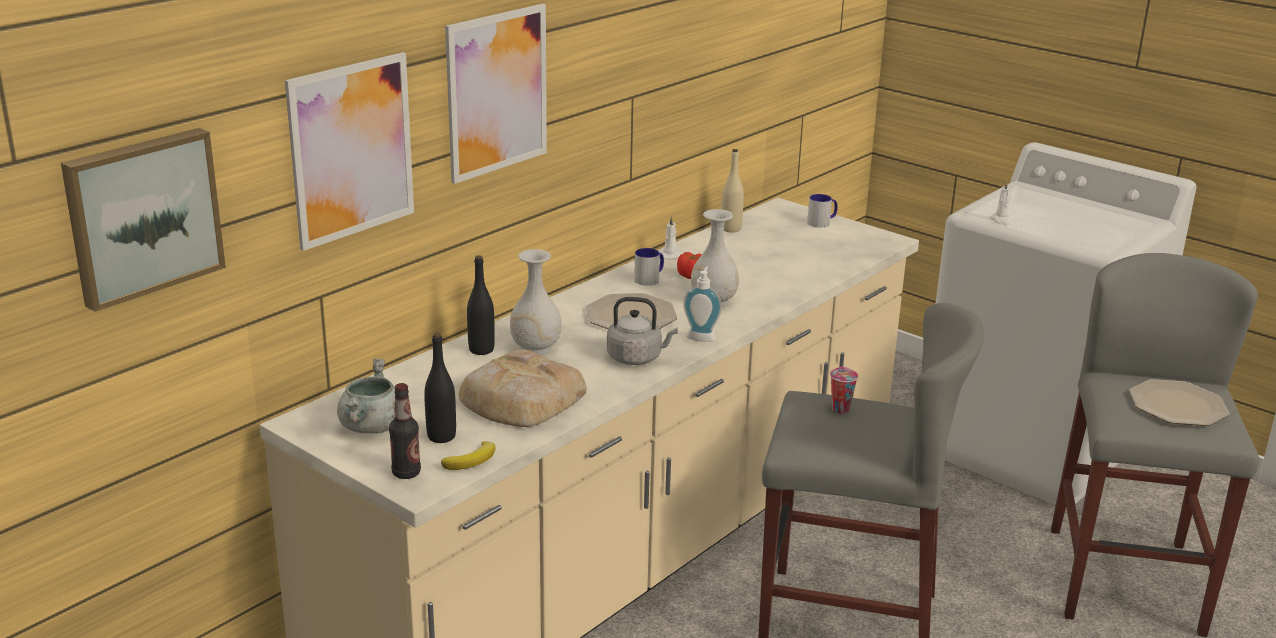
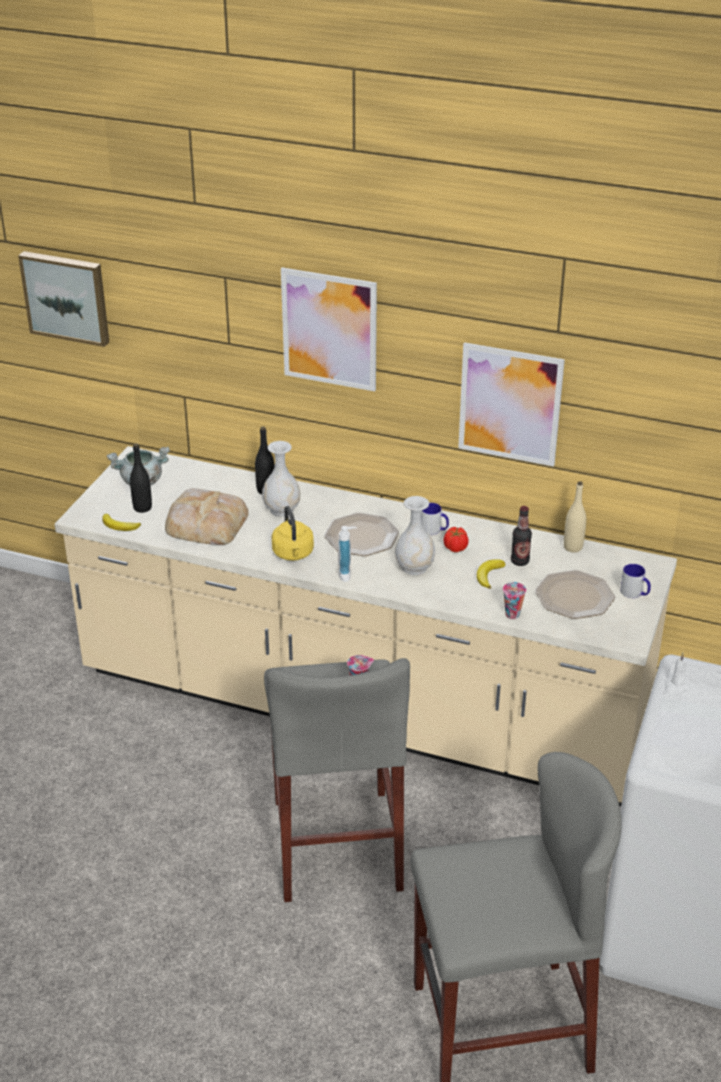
camera: 70 degrees right, 10 degrees up
picture [285,52,414,251] -> picture moved to [458,342,565,467]
bottle [389,383,421,479] -> bottle moved to [511,506,532,566]
grey kettle [607,297,678,365] -> yellow kettle [272,506,314,561]
white candle [659,216,682,260] -> none
plate [1129,379,1229,426] -> plate moved to [535,570,615,619]
none -> banana [477,559,505,589]
none -> cup [503,582,526,619]

